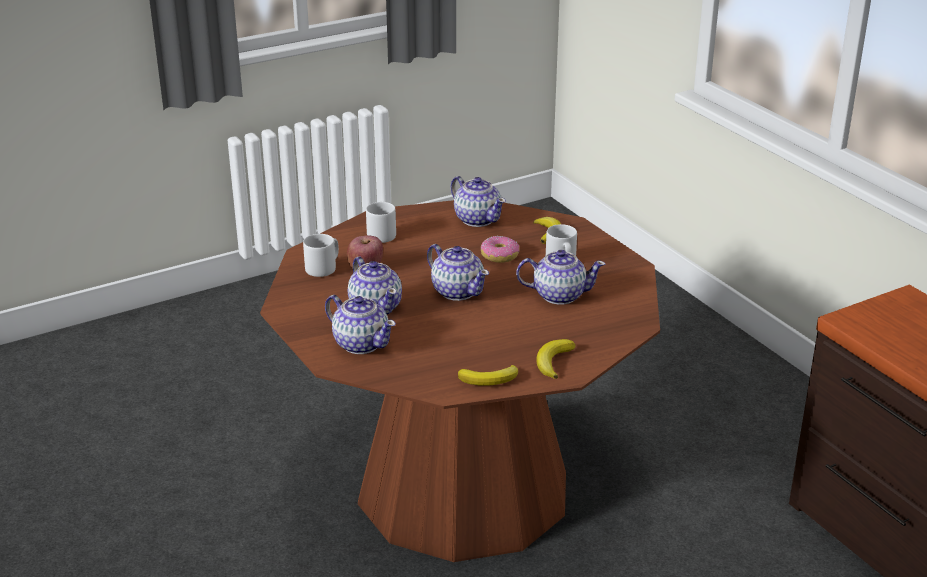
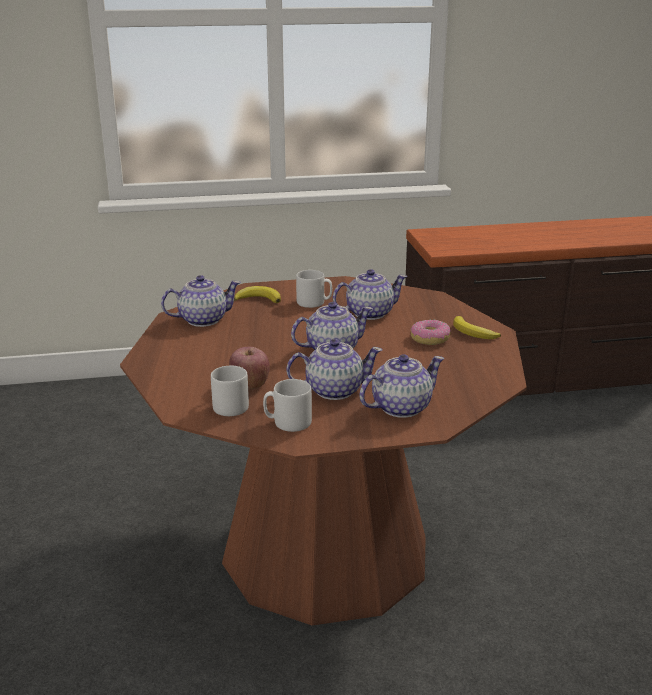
camera: 70 degrees left, 5 degrees down
grey mug [366,202,396,243] -> grey mug moved to [263,379,312,432]
banana [458,365,518,386] -> none
donut [481,236,519,263] -> donut moved to [411,320,451,345]
teapot [516,250,605,305] -> teapot turned 45 degrees clockwise [333,269,407,320]

